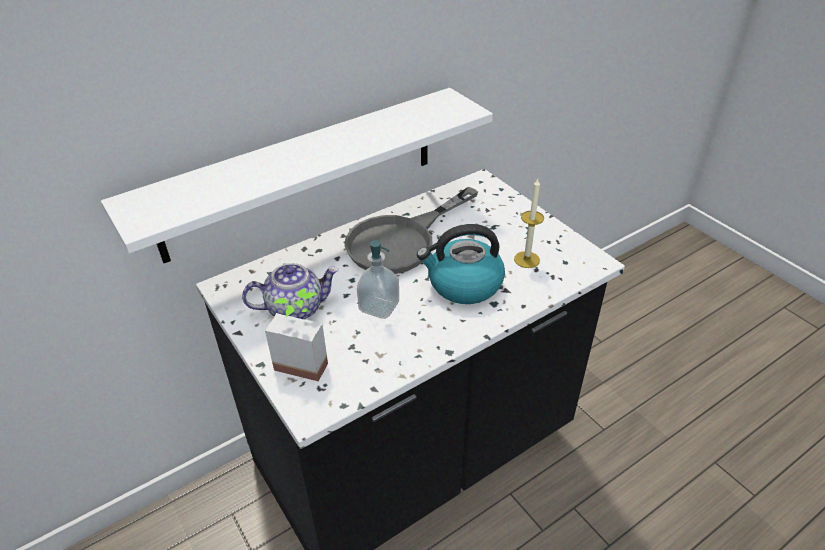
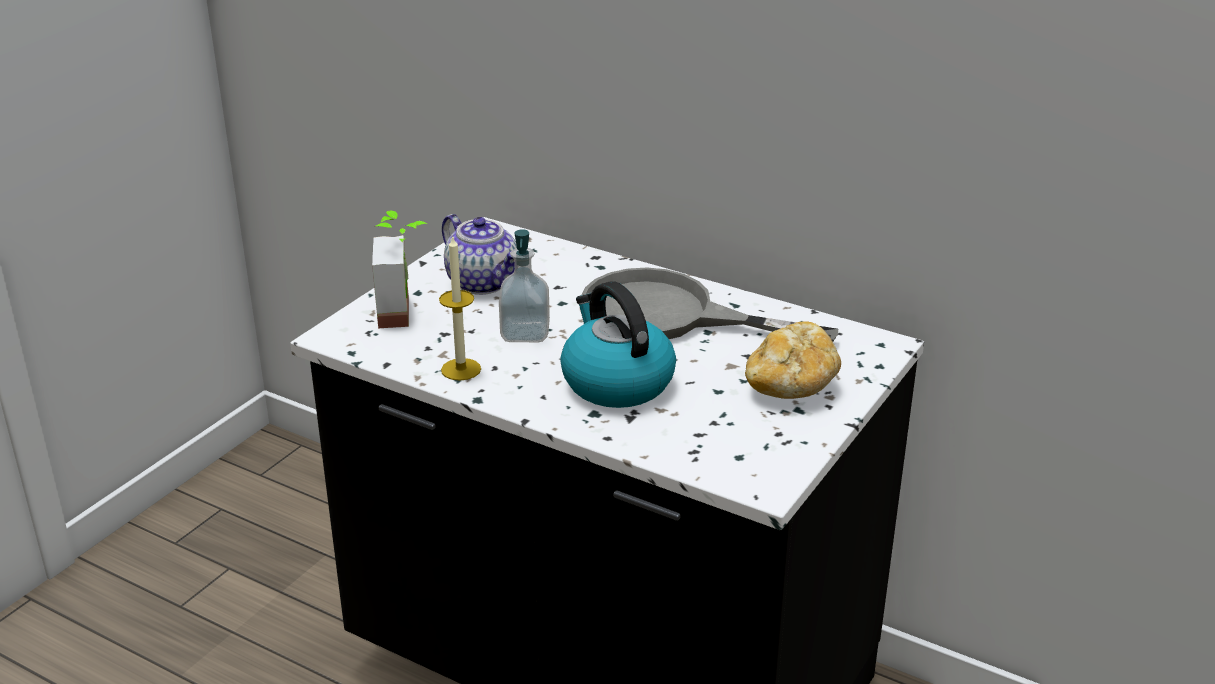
camera: 65 degrees right, 10 degrees down
white shelf [101,88,493,263] -> none
candle [514,179,544,268] -> candle moved to [439,235,481,381]
none -> bread [745,321,841,399]

